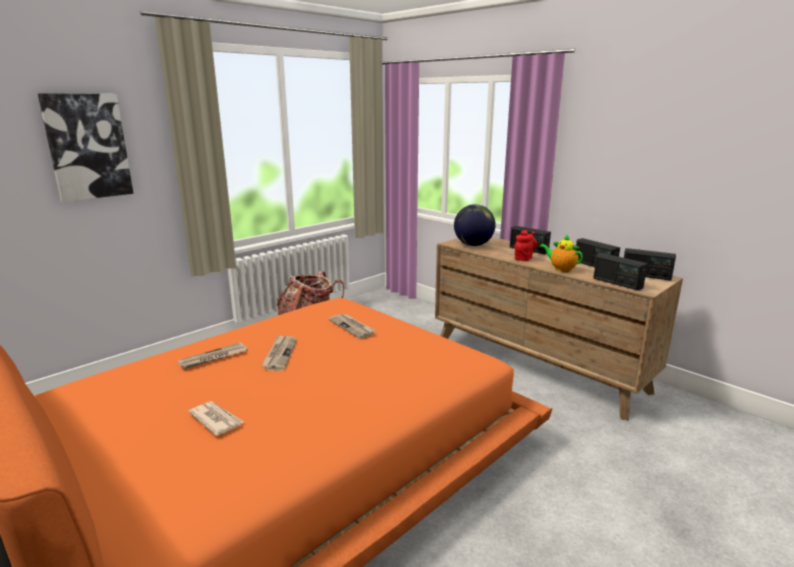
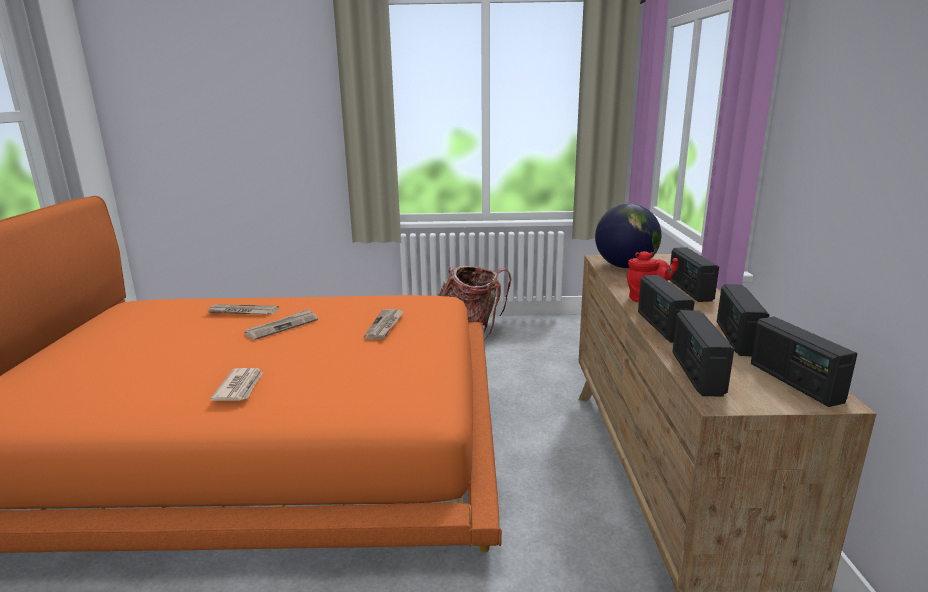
camera: 45 degrees right, 0 degrees up
picture [38,94,134,202] -> none
newspaper [188,401,244,436] -> newspaper moved to [210,368,263,401]
teapot [540,234,583,272] -> radio [638,275,695,343]

